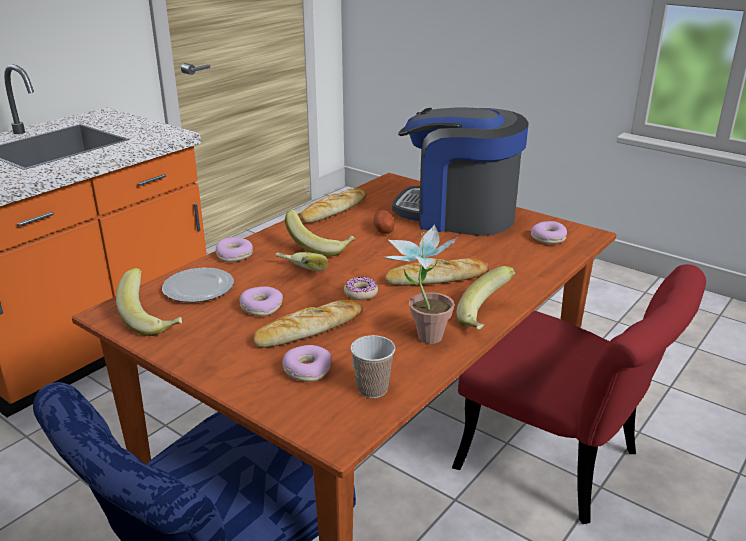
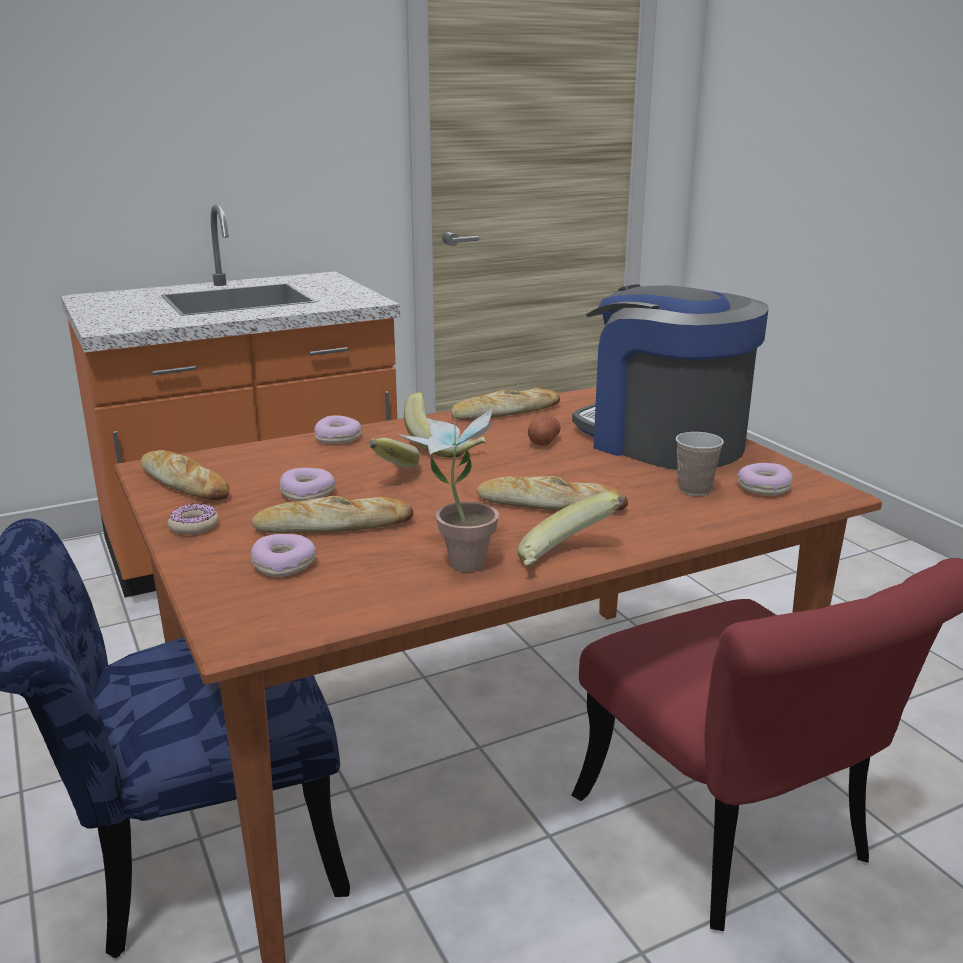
camera: 25 degrees right, 5 degrees down
banana [116,268,182,336] -> bread [141,450,230,500]
plate [162,268,234,302] -> none
donut [344,277,378,300] -> donut moved to [168,504,219,535]
cup [350,335,395,398] -> cup moved to [676,432,724,496]

